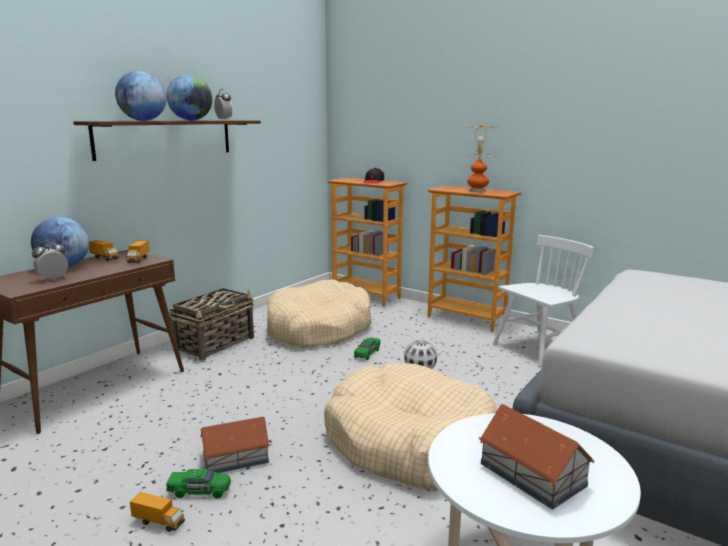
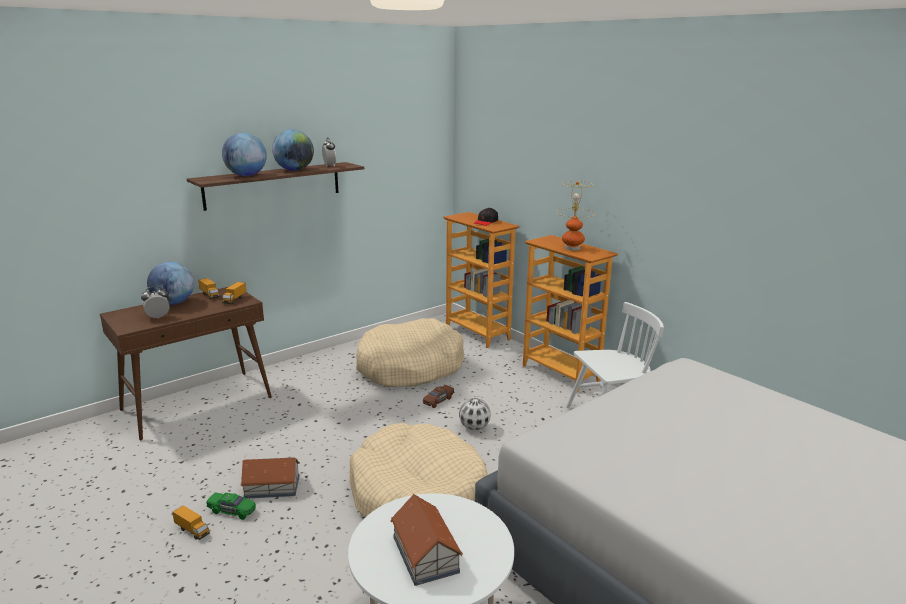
camera: 15 degrees right, 5 degrees up
basket [169,288,254,361] -> none
green toy car [354,337,381,360] -> brown toy car [423,385,454,408]

